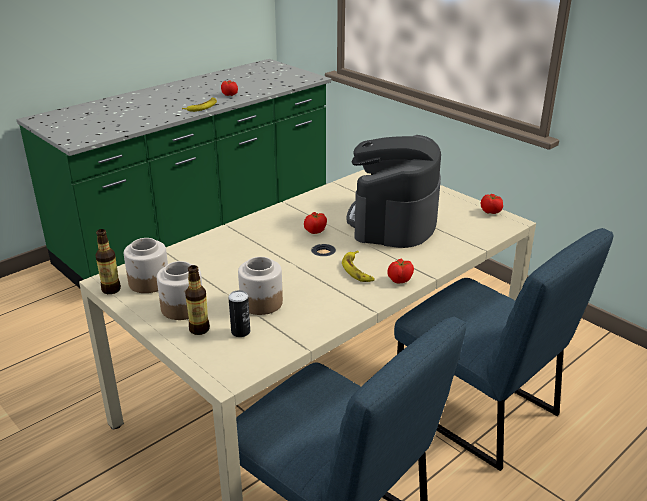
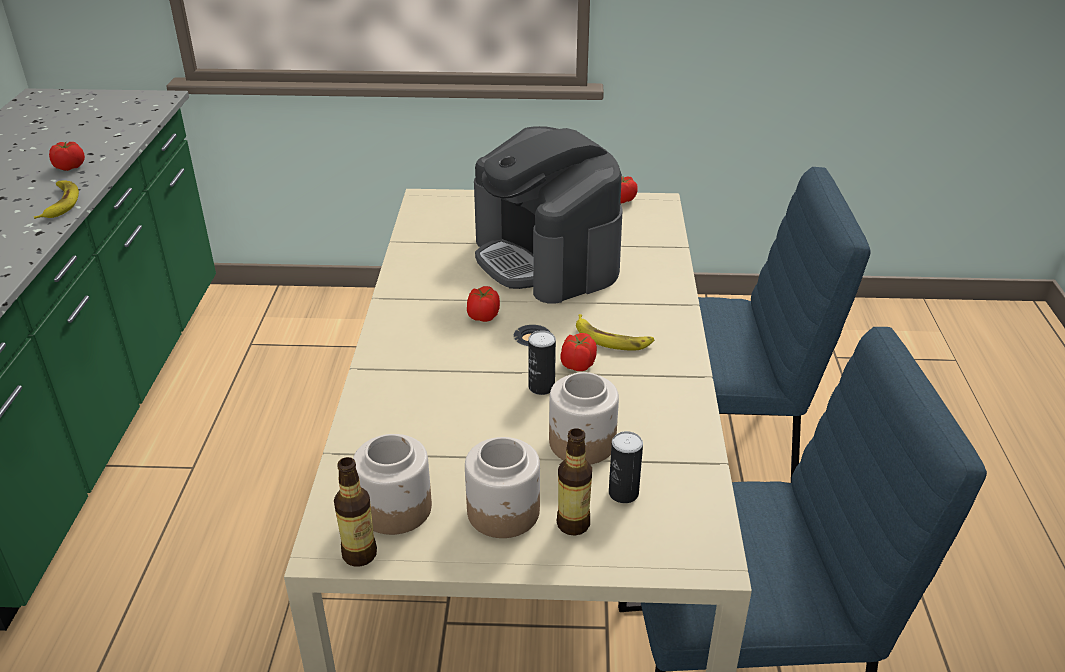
camera: 45 degrees left, 5 degrees up
tomato [387,259,414,284] -> tomato moved to [561,333,597,371]
none -> can [528,330,556,395]

